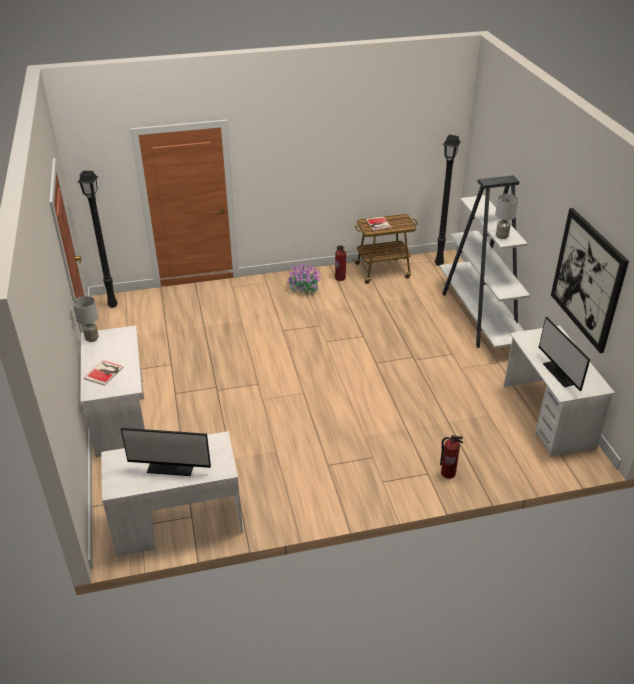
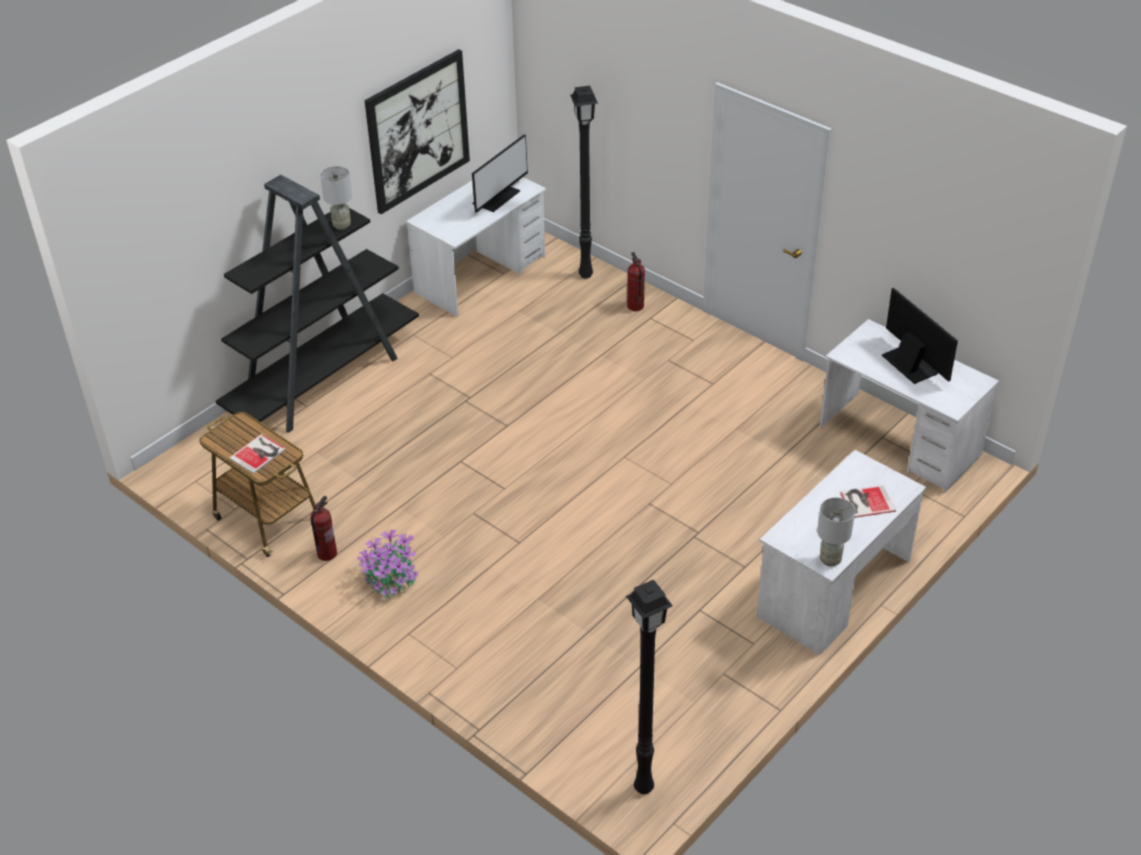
camera: 125 degrees left, 5 degrees up
black floor lamp [435,135,461,266] -> black floor lamp moved to [570,86,598,279]
white bookcase [440,175,530,348] -> black bookcase [216,175,419,433]

